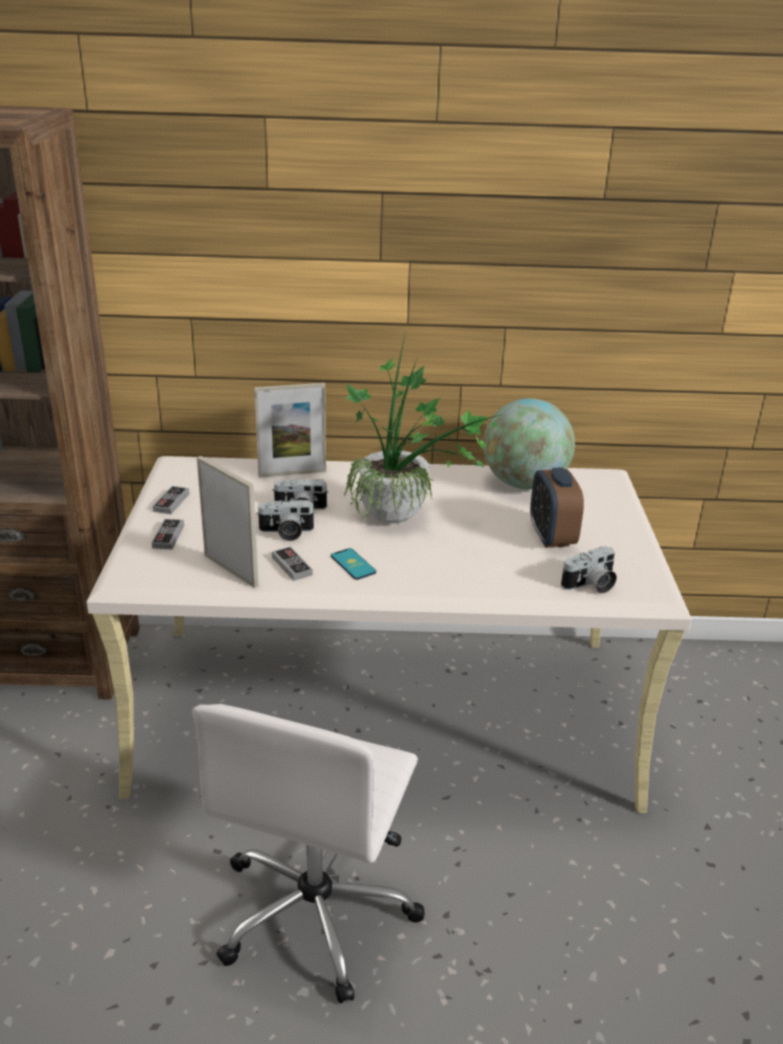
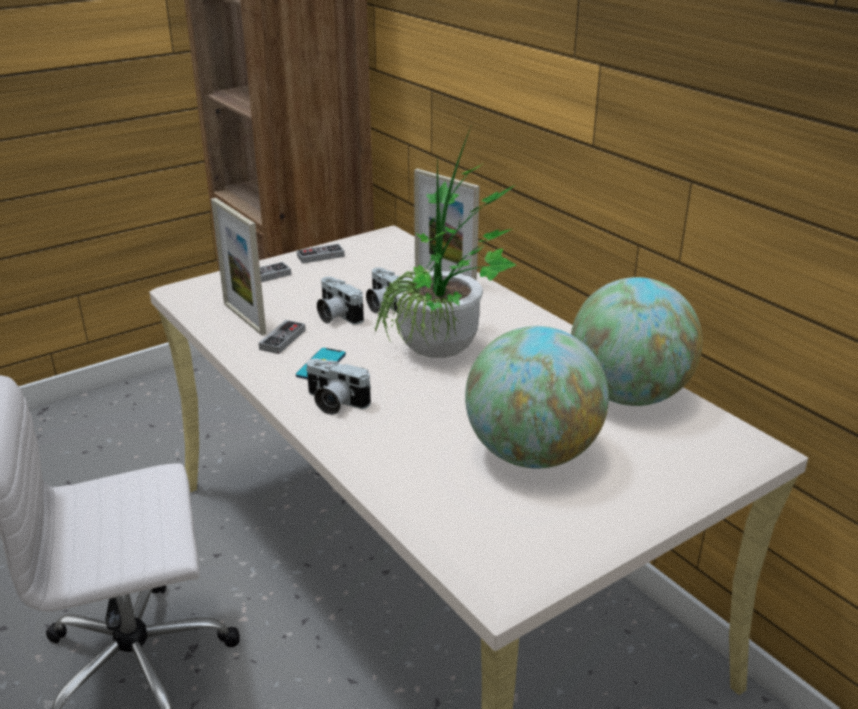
camera: 55 degrees right, 0 degrees up
picture frame [197,456,259,588] -> picture frame turned 135 degrees clockwise [211,198,266,335]
alarm clock [530,467,584,548] -> globe [465,326,609,469]
camera [561,546,617,593] -> camera moved to [306,359,371,415]

